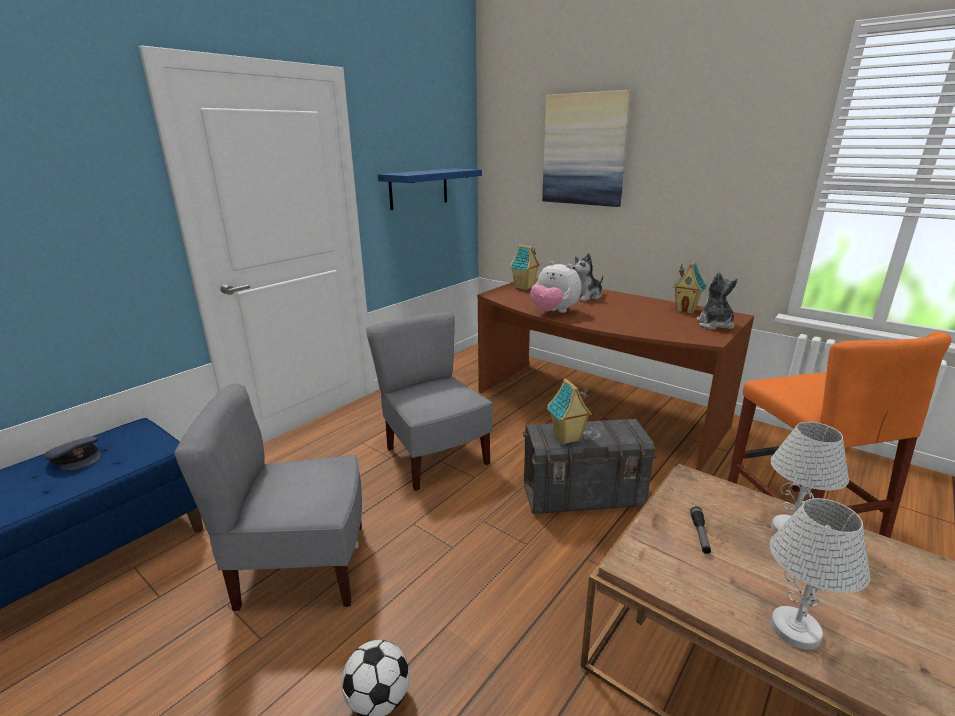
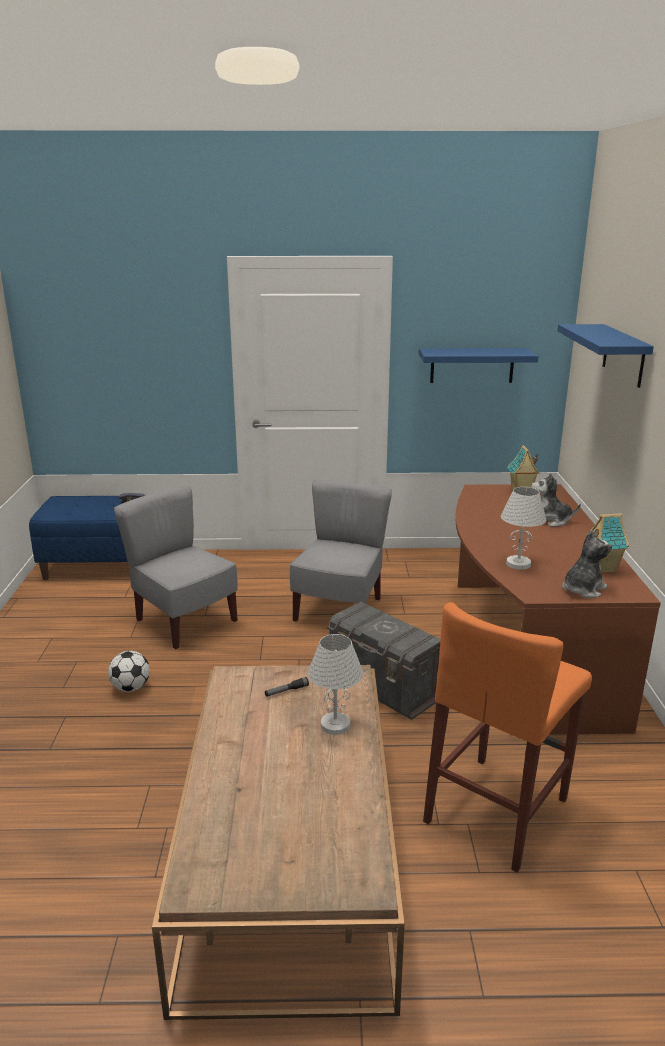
camera: 50 degrees right, 0 degrees up
plush toy [530,261,582,313] -> none
picture [542,90,631,207] -> blue shelf [557,324,654,388]
toy house [547,378,592,445] -> none
white table lamp [770,498,870,650] -> white table lamp moved to [501,487,546,570]

